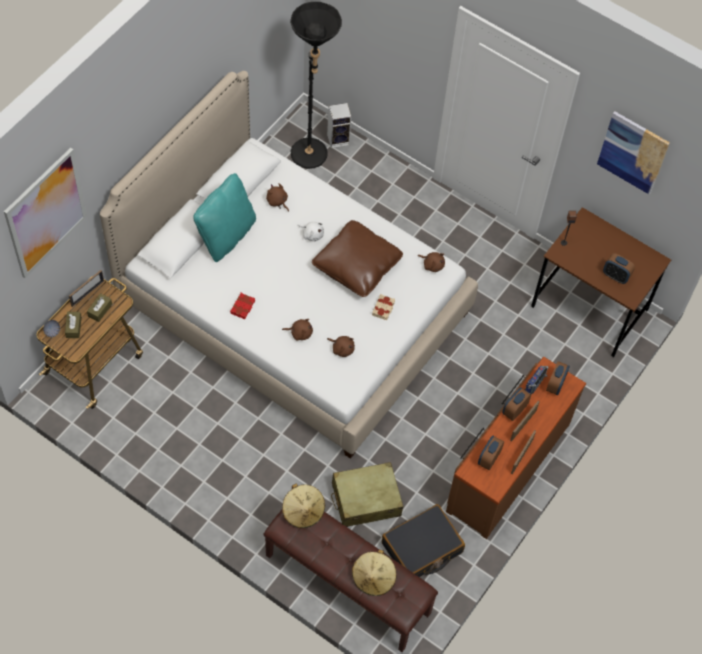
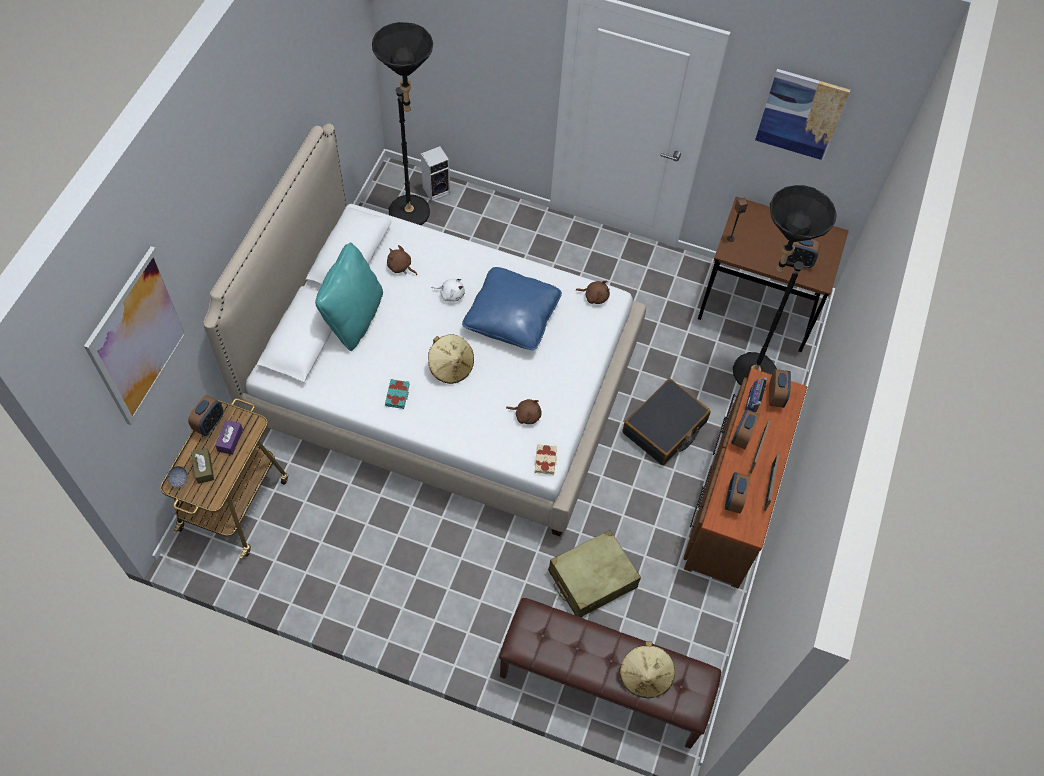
camera: 15 degrees left, 0 degrees up
picture frame [69,270,104,307] -> alarm clock [188,395,224,436]
brown tissue box [87,293,112,322] -> purple tissue box [215,420,243,455]
red book [230,293,255,319] -> turquoise book [385,379,410,409]
brown plush toy [282,319,313,341] -> none
beige hat [282,484,325,528] -> beige hat moved to [428,334,474,384]
brown pillow [312,220,403,297] -> blue pillow [462,267,562,350]
beige book [372,294,395,320] -> beige book moved to [535,444,557,475]
black suitcase [382,504,465,577] -> black suitcase moved to [623,379,711,465]
none -> black floor lamp [733,185,837,385]

